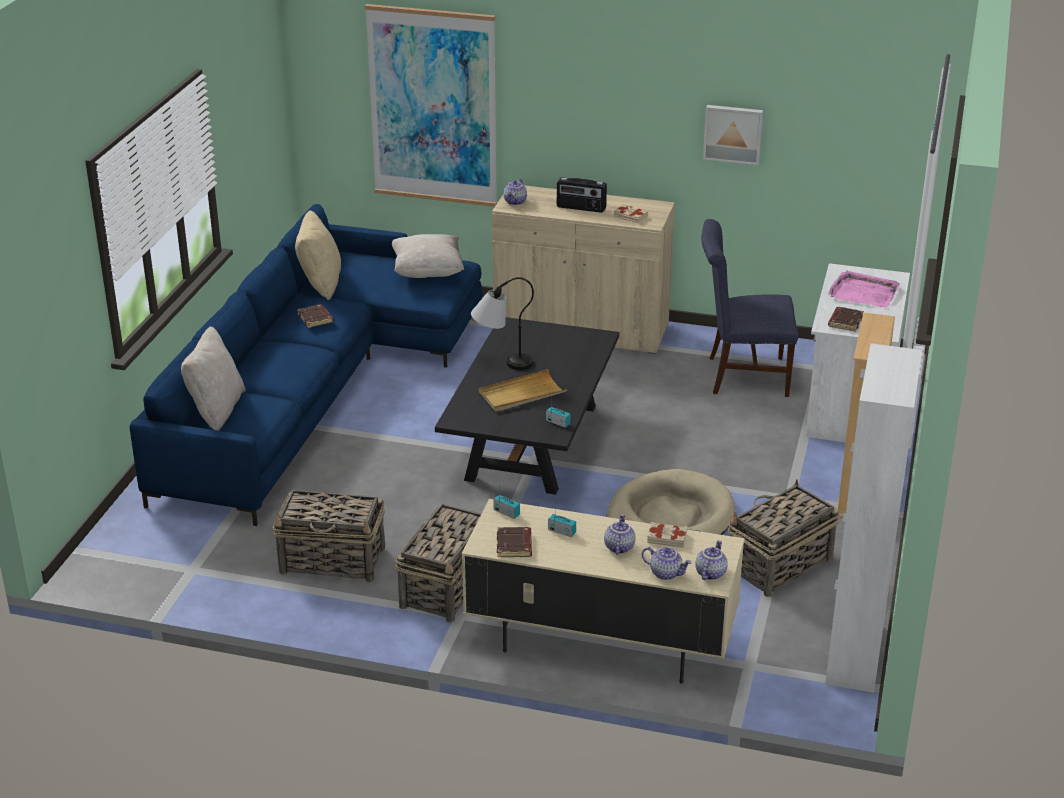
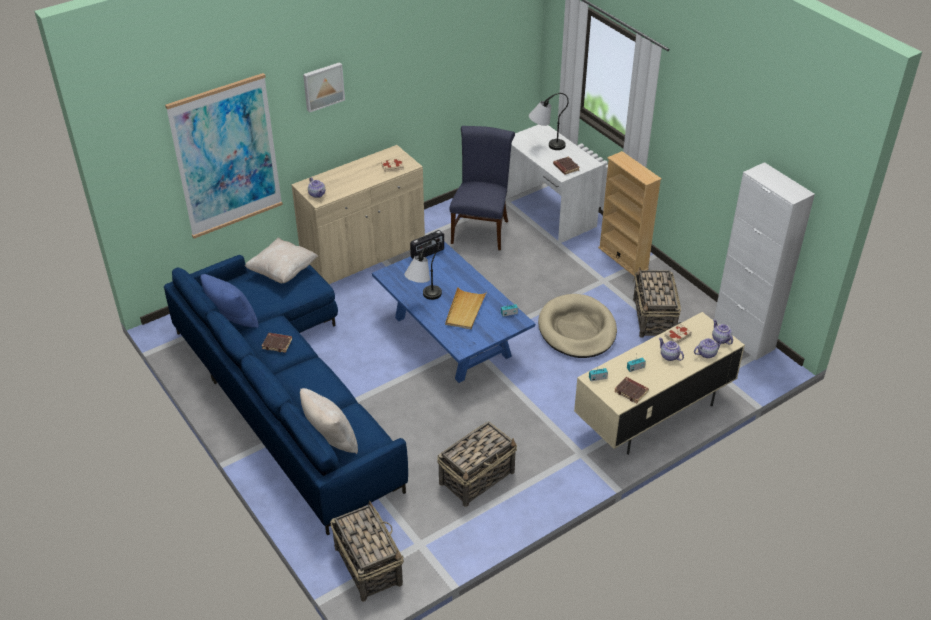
camera: 50 degrees left, 10 degrees up
beige pillow [295,211,341,300] -> blue pillow [201,274,259,328]
basket [395,503,481,622] -> basket moved to [330,501,404,602]
black coffee table [435,317,619,495] -> blue coffee table [372,242,535,383]
radio [557,177,607,213] -> radio moved to [410,230,444,259]
blue chair [701,219,799,397] -> blue chair turned 150 degrees clockwise [450,126,515,250]
picture [703,105,763,165] -> picture moved to [303,62,345,113]
pink tray [828,270,900,307] -> table lamp [529,93,569,150]

